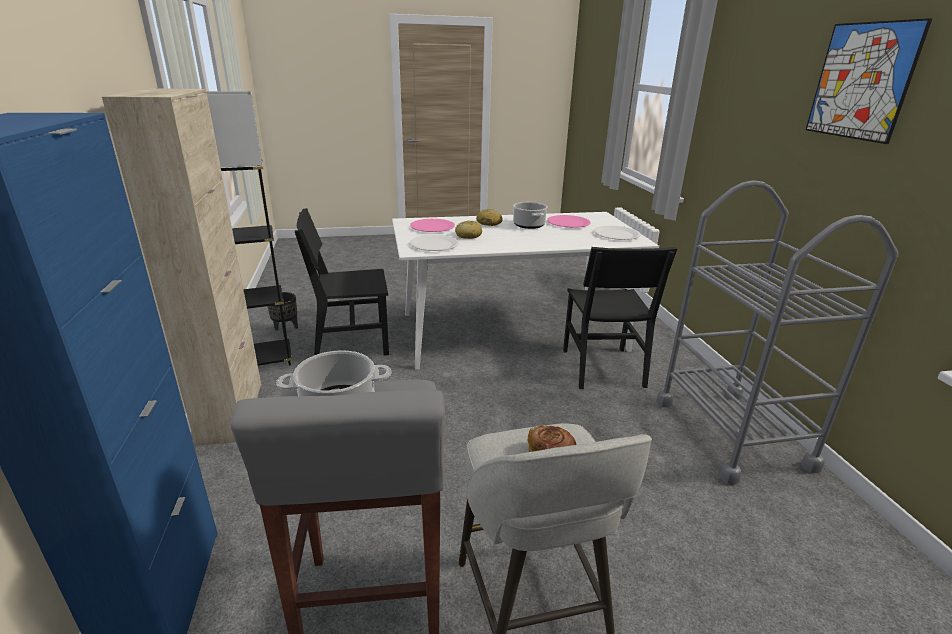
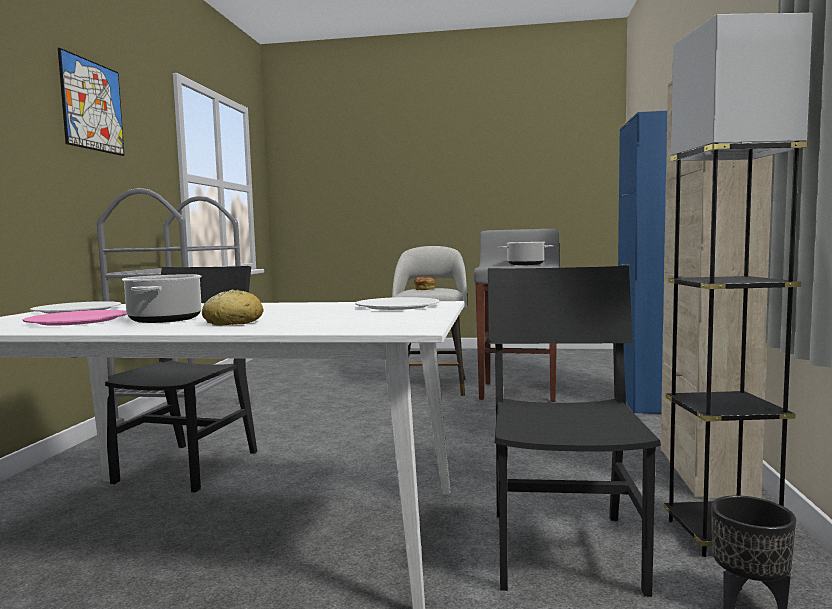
camera: 160 degrees left, 20 degrees down
black chair [295,208,389,355] -> black chair turned 90 degrees counterclockwise [488,266,661,597]
pink plate [410,219,455,232] -> none
bread [455,221,482,239] -> none

